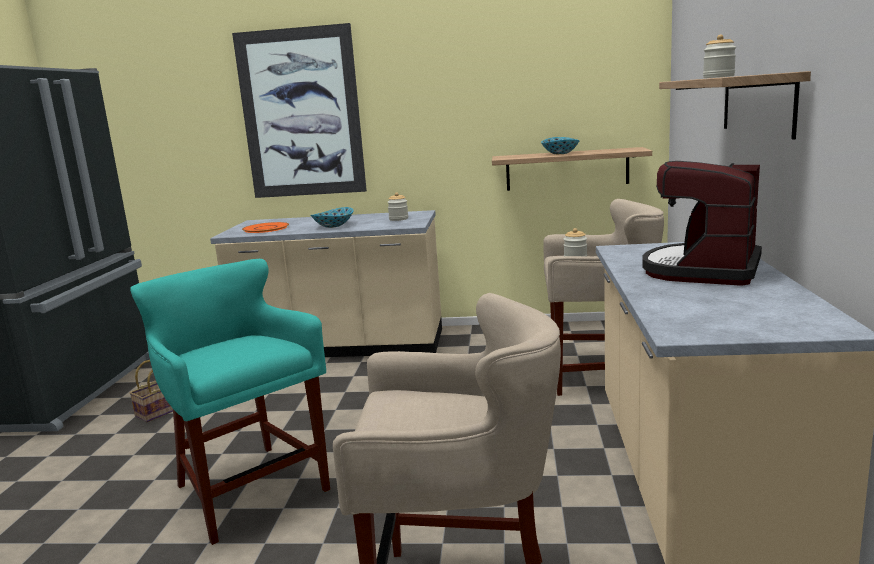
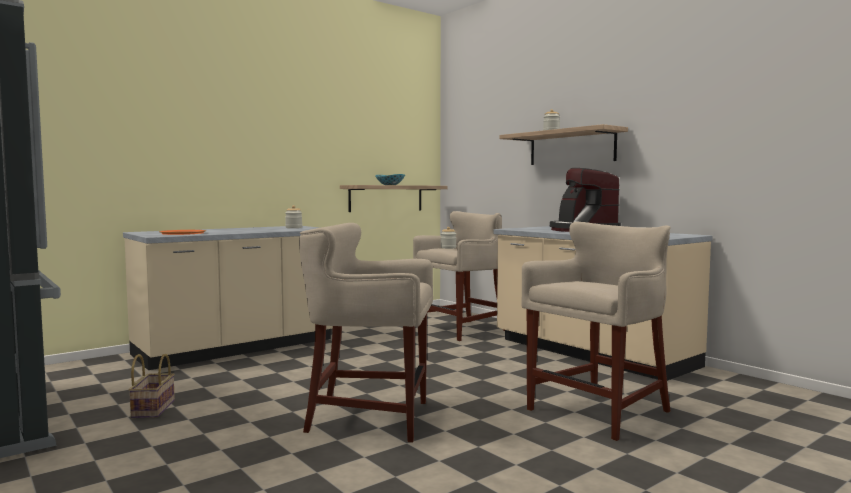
camera: 45 degrees left, 10 degrees down
turquoise stool [130,259,330,545] -> beige stool [299,223,433,443]
picture [232,23,367,198] -> none
bowl [311,207,354,228] -> none

